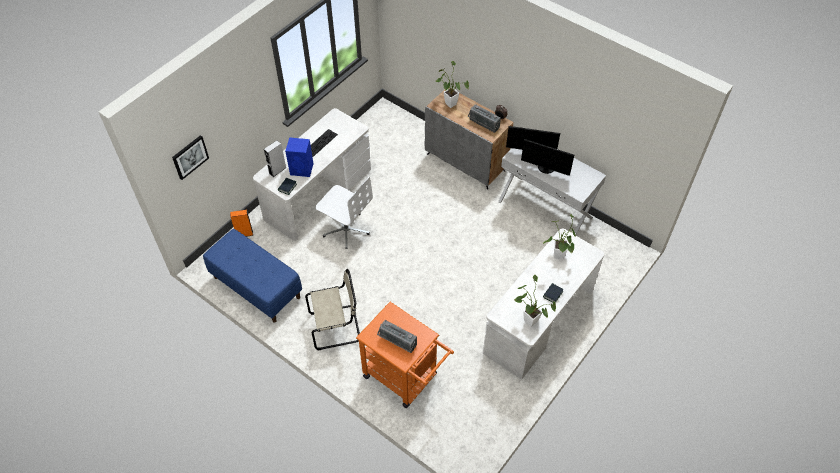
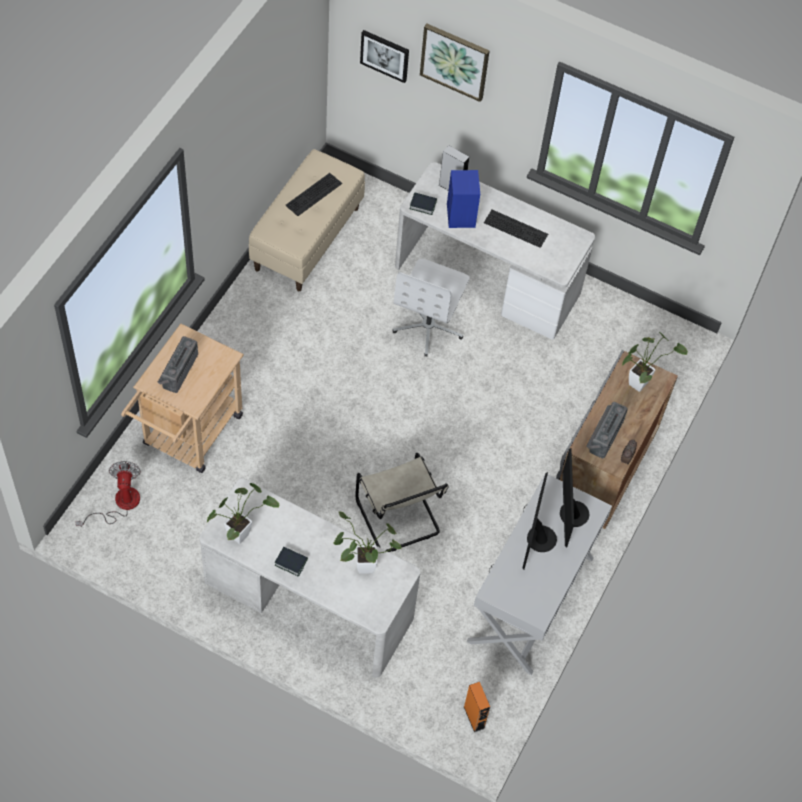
camera: 75 degrees right, 5 degrees up
blue bench [203,229,302,323] -> beige bench [249,149,365,291]
orange speaker [230,210,253,237] -> orange speaker moved to [464,682,490,732]
beige chair [305,269,360,350] -> beige chair moved to [355,453,449,552]
orange cart [356,302,454,408] -> beige cart [121,323,244,473]
none -> fan [75,461,141,527]
none -> keyboard [285,173,342,216]
none -> picture [420,24,490,102]

